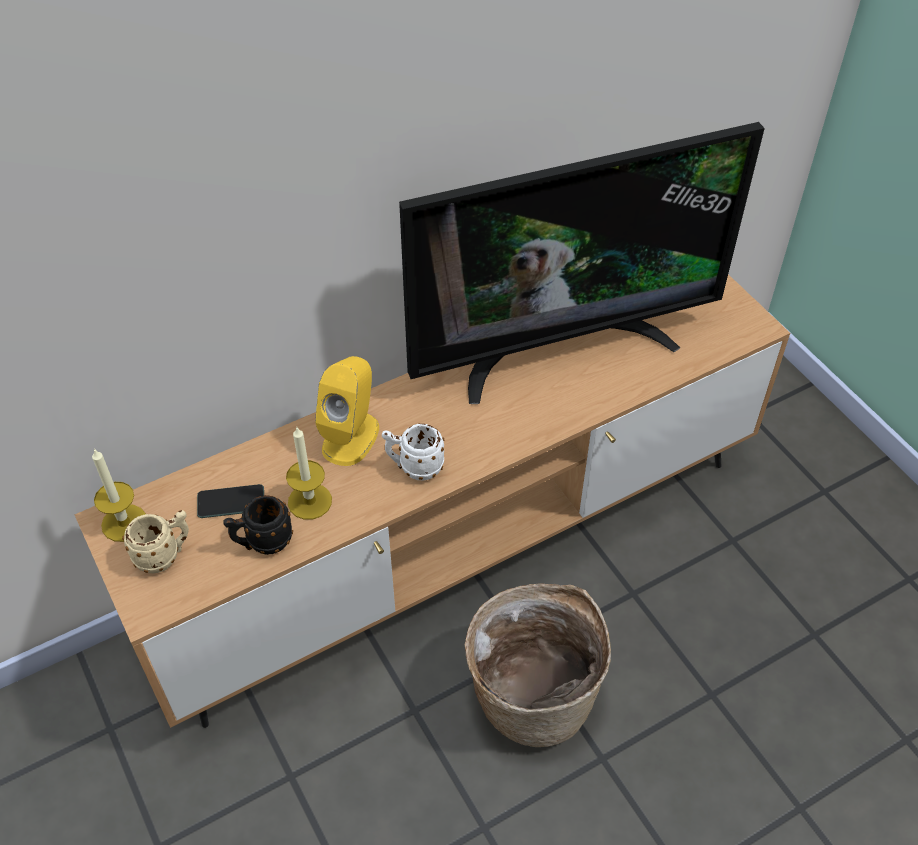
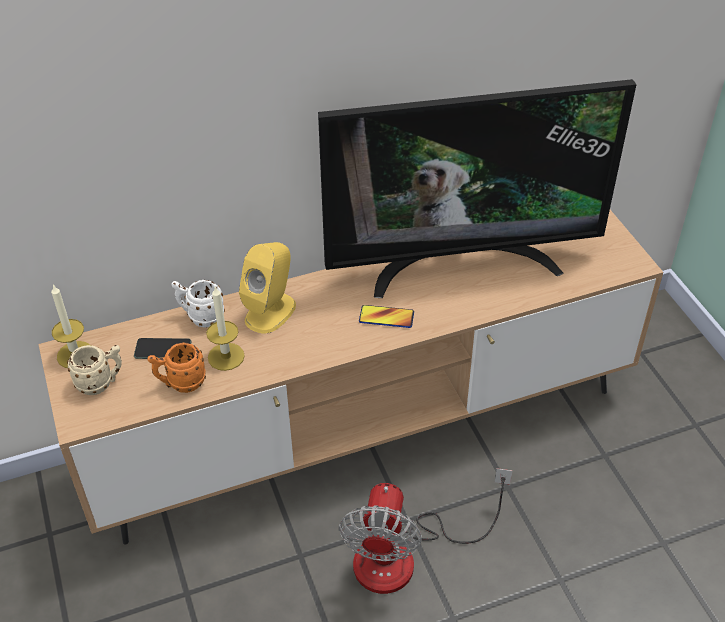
camera: 10 degrees right, 5 degrees down
black mug [223,495,293,555] -> orange mug [147,342,206,393]
white mug [382,424,445,480] -> white mug moved to [171,280,225,328]
basket [465,584,611,747] -> fan [339,468,513,594]
none -> phone [359,305,414,328]

